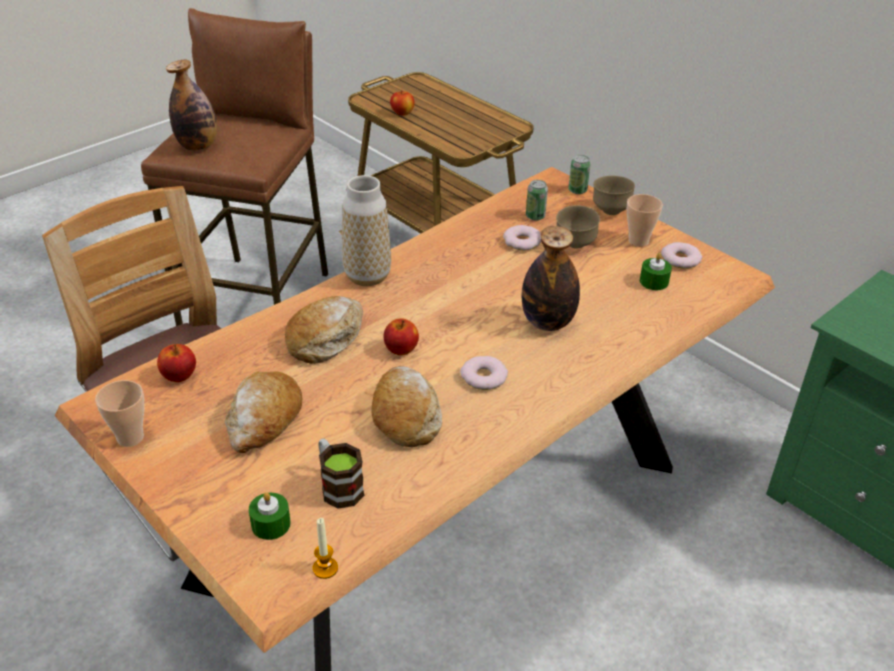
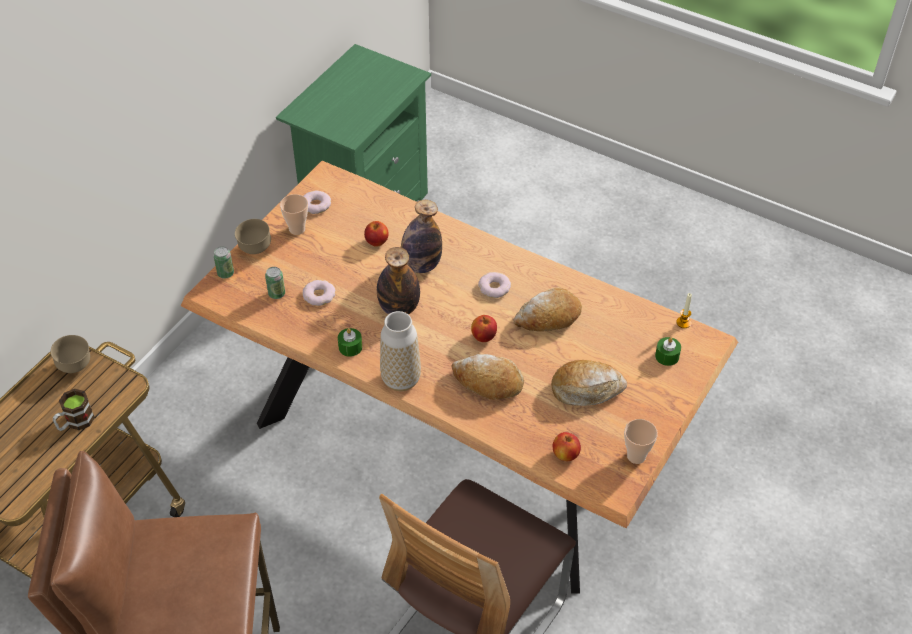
camera: 105 degrees left, 10 degrees up
bottle [166,60,217,150] -> bottle moved to [377,247,420,315]
mug [318,438,364,509] -> mug moved to [53,389,95,431]
apple [390,90,415,116] -> apple moved to [364,221,389,247]
brown bowl [556,205,600,249] -> brown bowl moved to [51,335,90,373]
green candle [640,253,672,290] -> green candle moved to [338,328,362,357]

